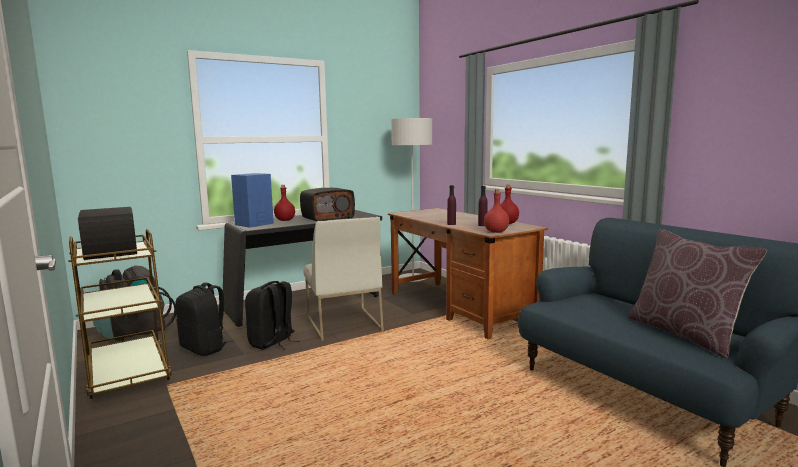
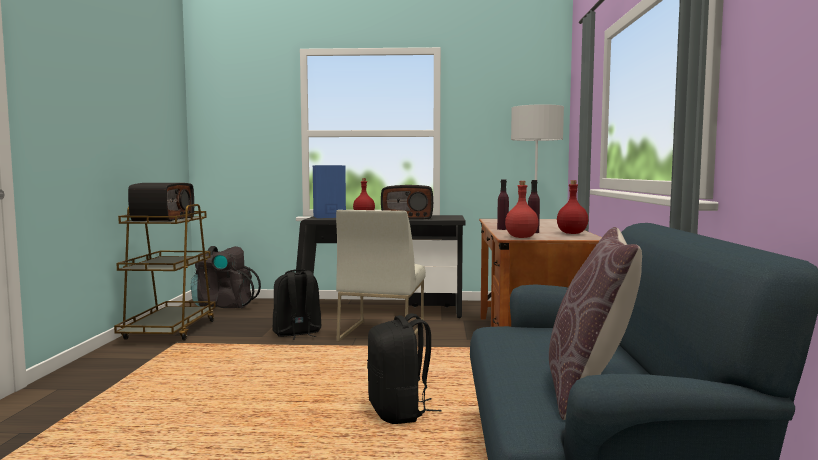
camera: 35 degrees right, 5 degrees down
black backpack [175,283,234,356] -> black backpack moved to [367,313,442,424]

